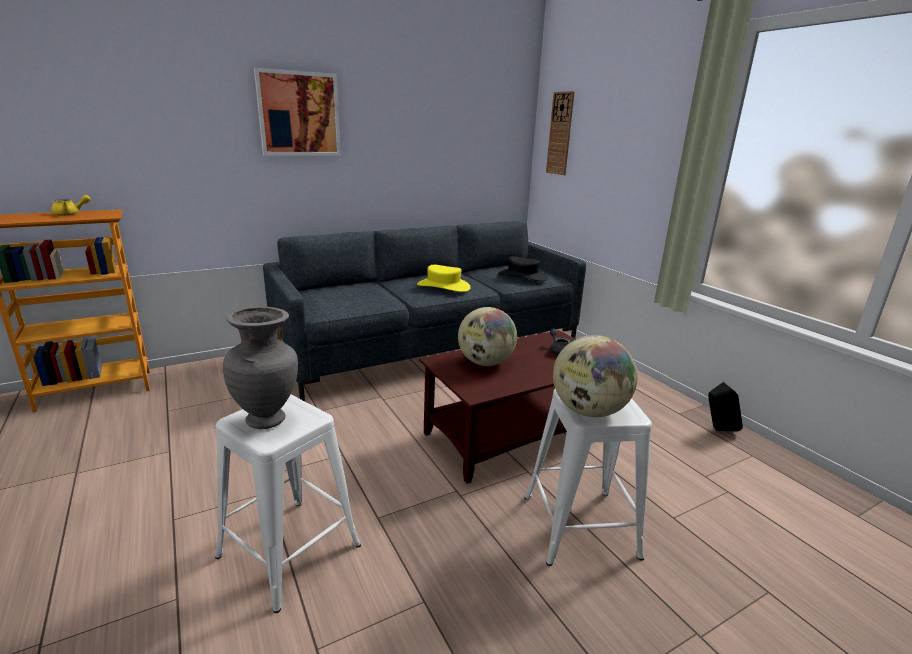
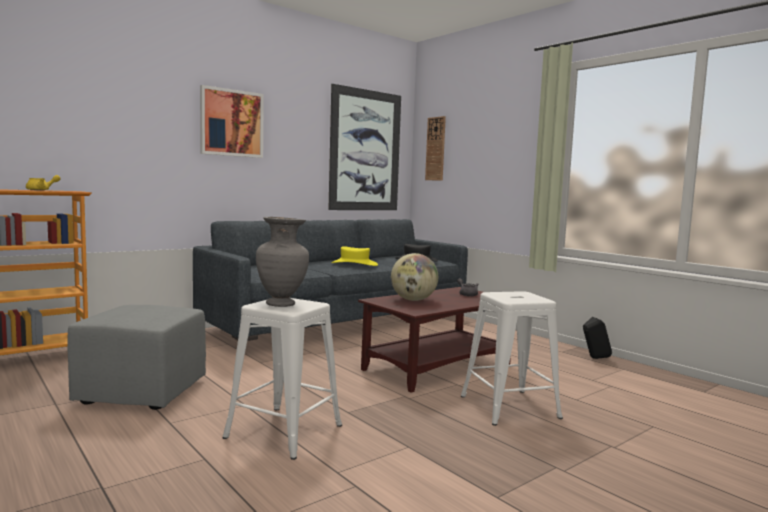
camera: 10 degrees left, 15 degrees down
globe [553,335,638,417] -> none
none -> grey ottoman [67,305,206,410]
none -> picture [328,84,401,210]

